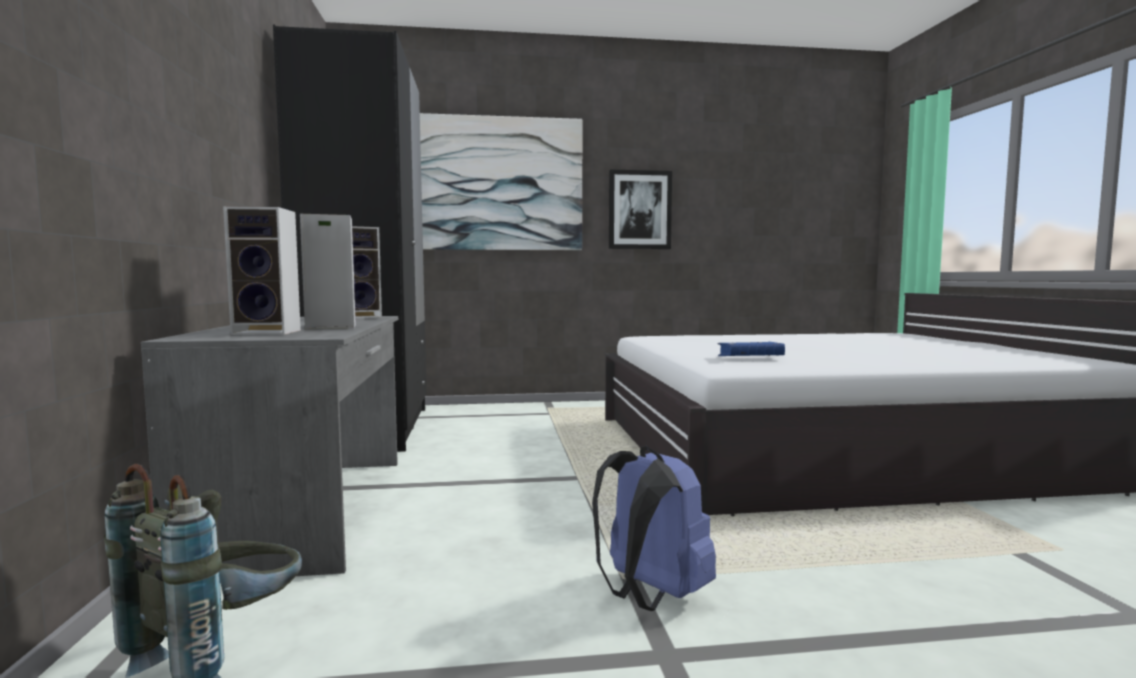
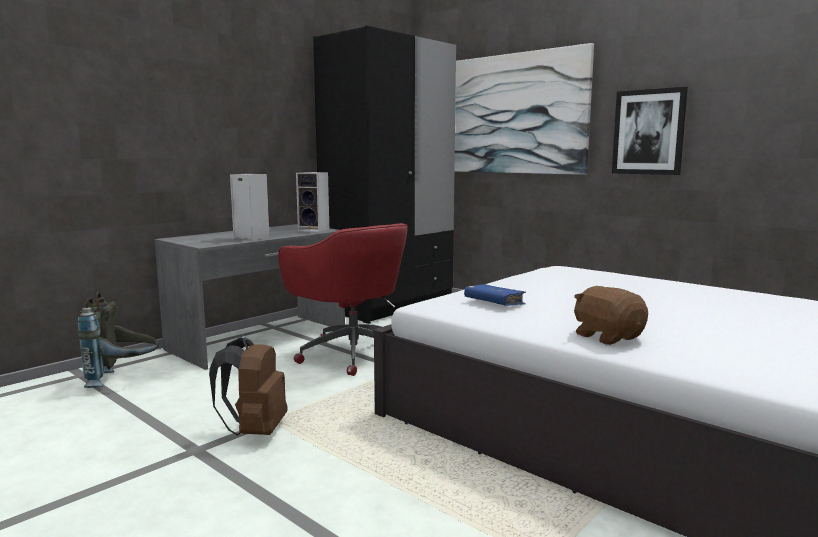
camera: 50 degrees right, 5 degrees up
speaker [223,206,301,335] -> none
blue backpack [592,446,716,611] -> brown backpack [209,337,288,435]
none -> red office chair [278,223,408,376]
none -> brown plush toy [574,286,648,345]

